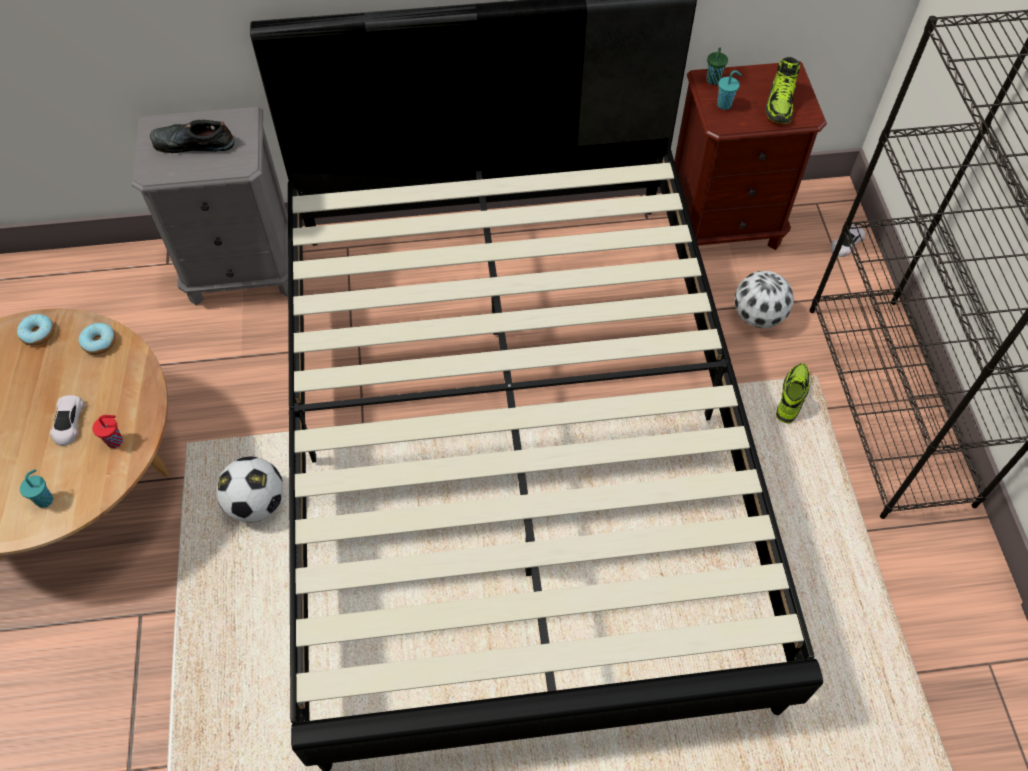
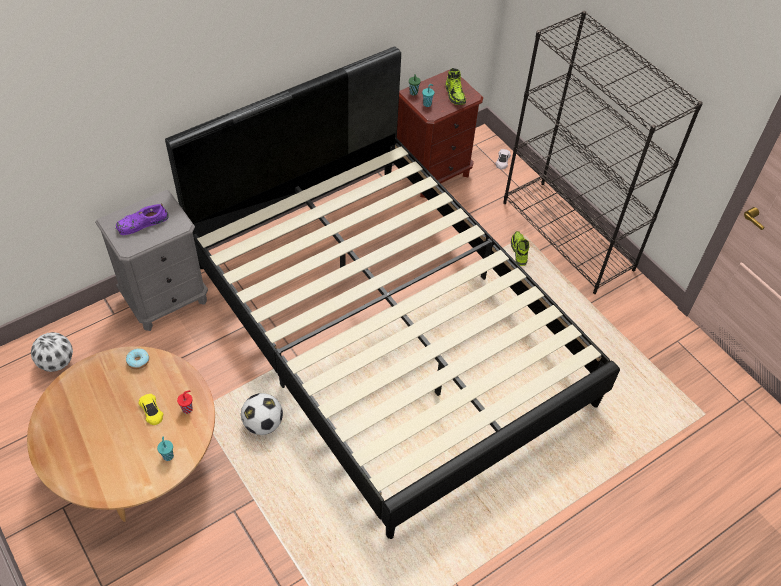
camera: 30 degrees left, 5 degrees down
donut [17,314,54,346] -> none
white toy car [49,395,85,446] -> yellow toy car [138,394,163,425]
black shoe [150,120,234,153] -> purple shoe [116,204,169,235]
football [735,271,794,328] -> football moved to [31,332,73,372]

